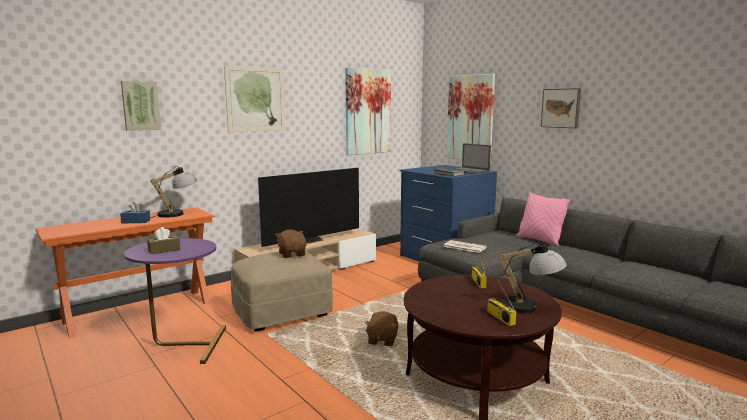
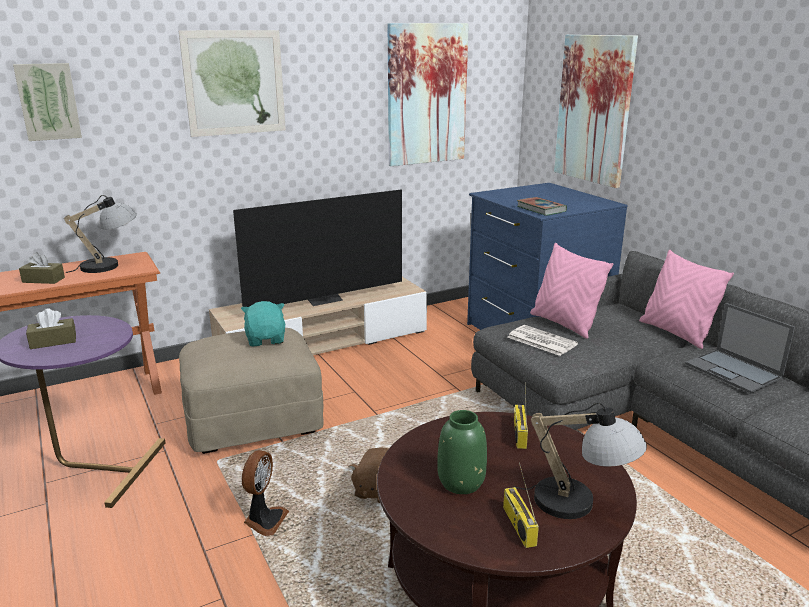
camera: 10 degrees right, 10 degrees up
blue tissue box [120,202,150,224] -> brown tissue box [19,252,65,284]
brown plush toy [275,229,307,258] -> turquoise plush toy [241,301,285,346]
laptop [454,143,491,174] -> laptop moved to [685,303,795,393]
picture [541,88,581,128] -> none
none -> fan [242,450,289,536]
none -> green vase [437,410,487,494]
none -> pink pillow [530,243,614,339]

